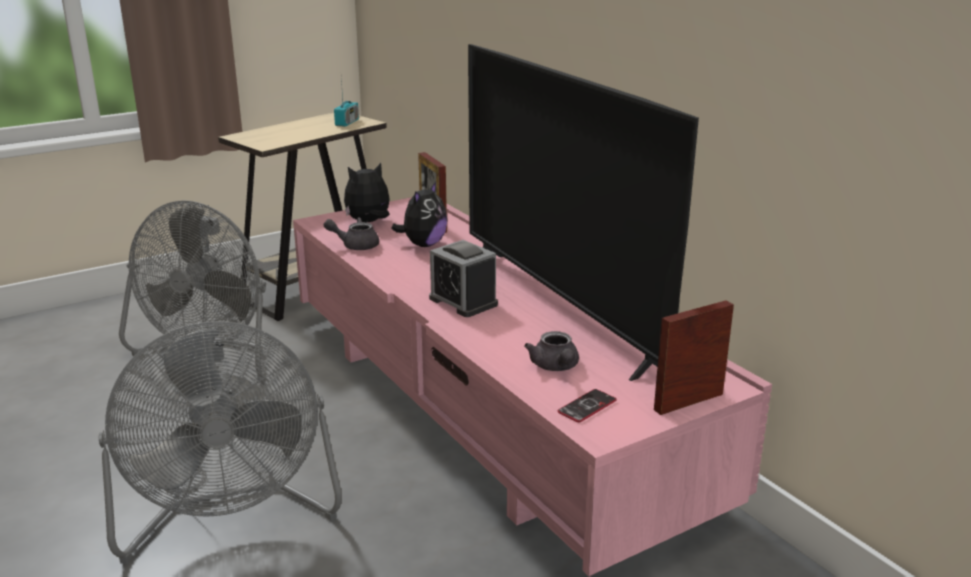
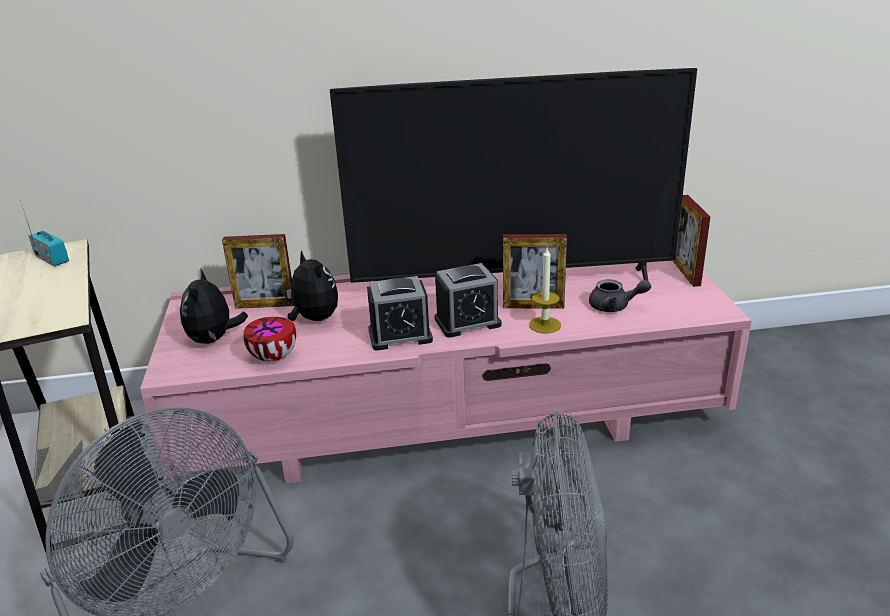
camera: 65 degrees left, 5 degrees up
grey teapot [324,217,379,250] -> bowl [243,317,296,361]
phone [558,389,617,422] -> none
none -> alarm clock [367,276,433,351]
none -> picture frame [503,234,567,309]
none -> candle [529,248,561,333]

